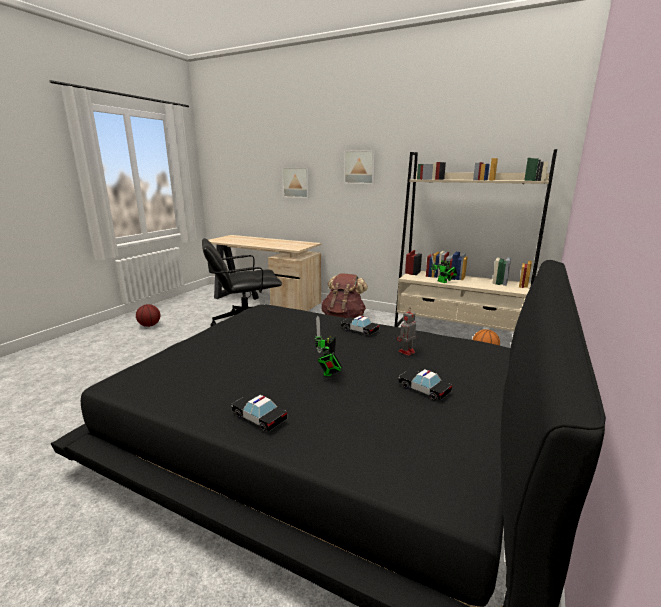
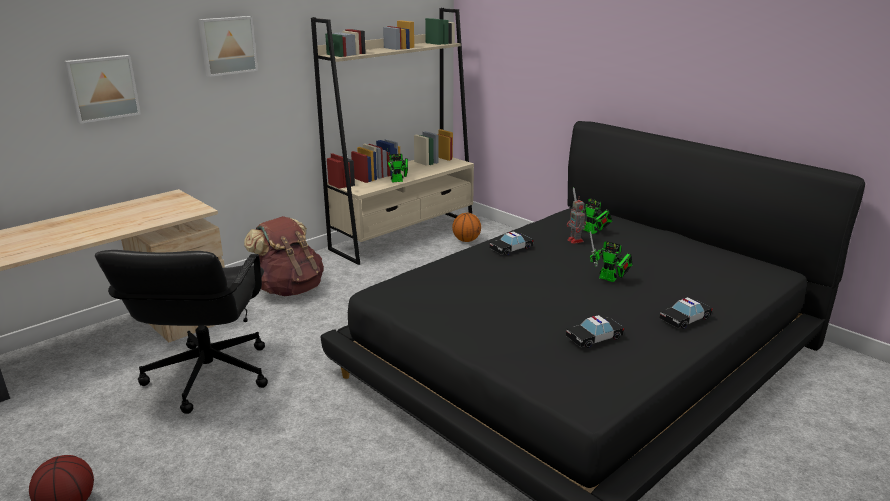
camera: 70 degrees left, 5 degrees up
toy car [398,369,452,400] -> toy car moved to [566,315,624,348]
none -> toy robot [573,187,612,234]

